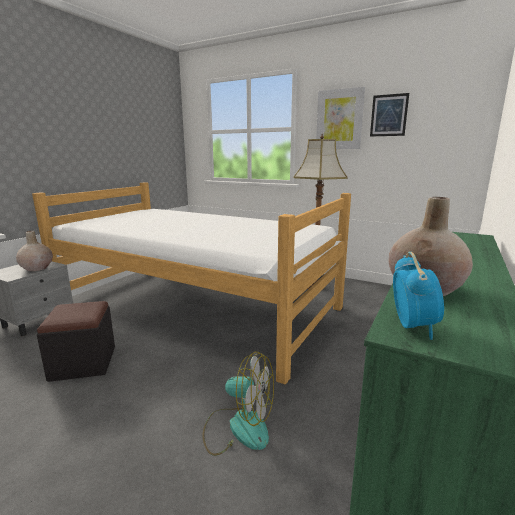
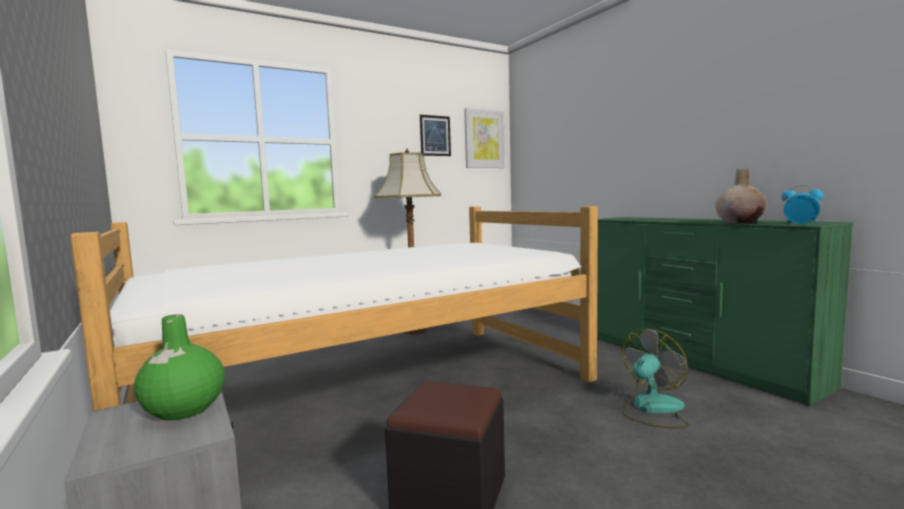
camera: 60 degrees left, 10 degrees down
beige vase [16,231,53,271] -> green vase [134,314,225,421]
picture [316,87,365,149] -> picture moved to [464,108,505,168]

